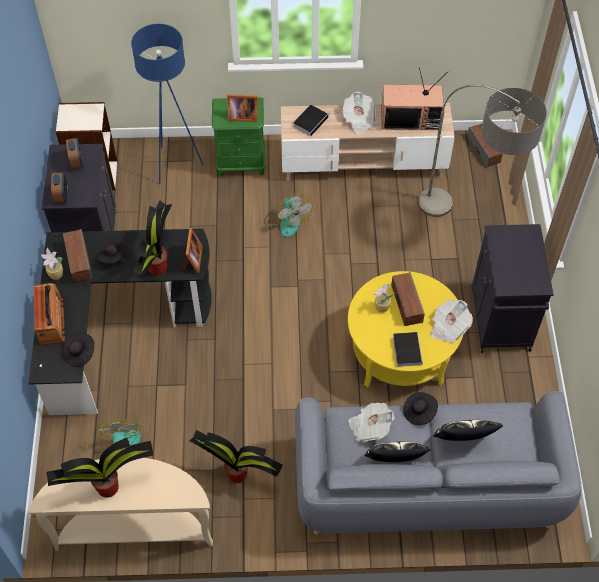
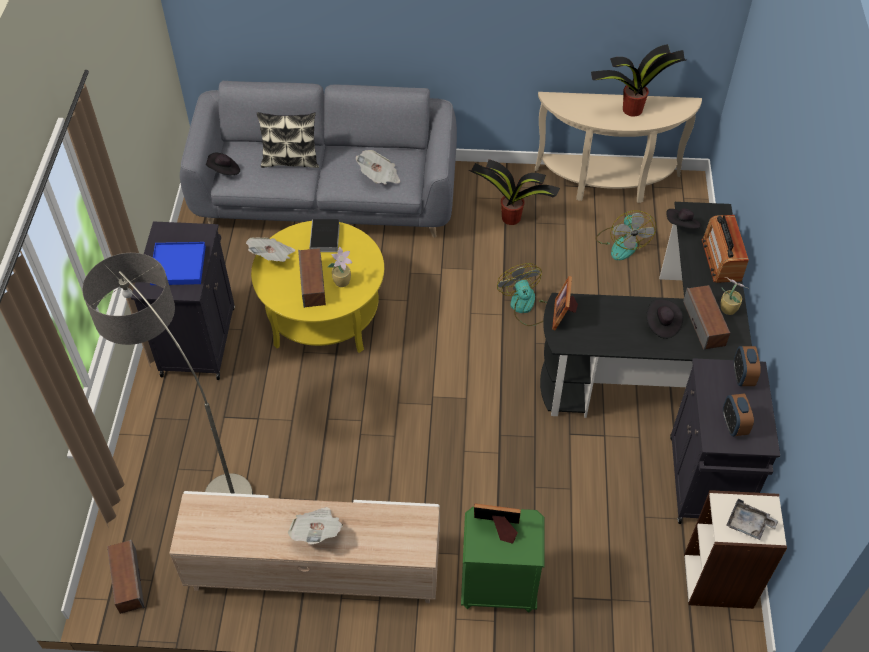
camera: 175 degrees left, 5 degrees down
blue floor lamp [131,24,203,184] -> none
potted plant [133,200,172,276] -> none
fan [264,193,313,238] -> fan moved to [497,263,547,326]
book [293,105,328,136] -> none
pillow [364,442,431,462] -> none
television [381,68,448,130] -> none
black hat [403,392,438,426] -> black hat moved to [205,153,240,175]
none -> blue tray [150,242,206,285]
none -> grey tray [727,499,778,540]

